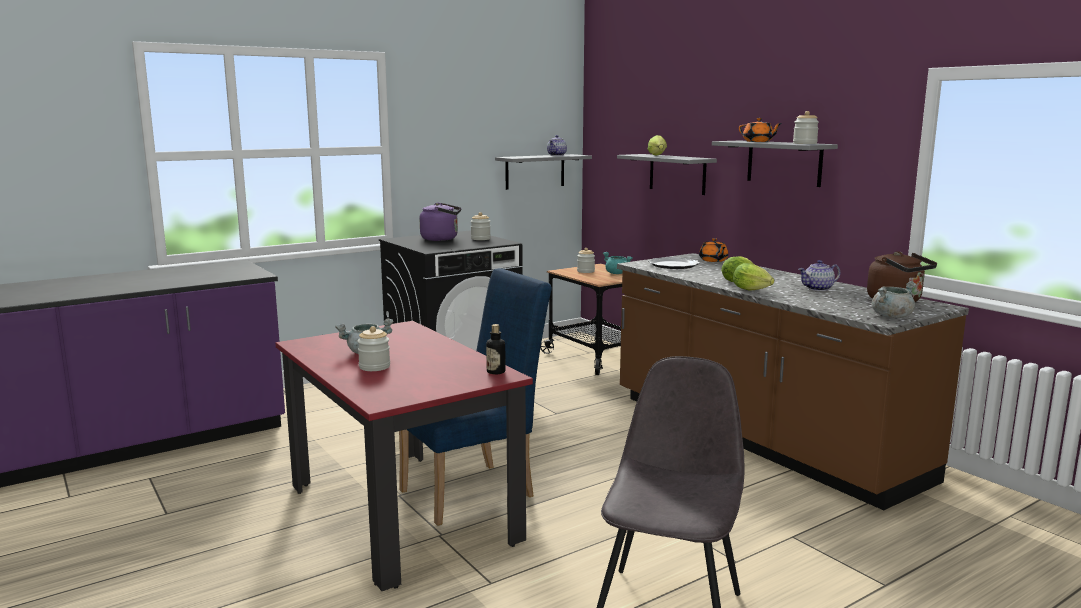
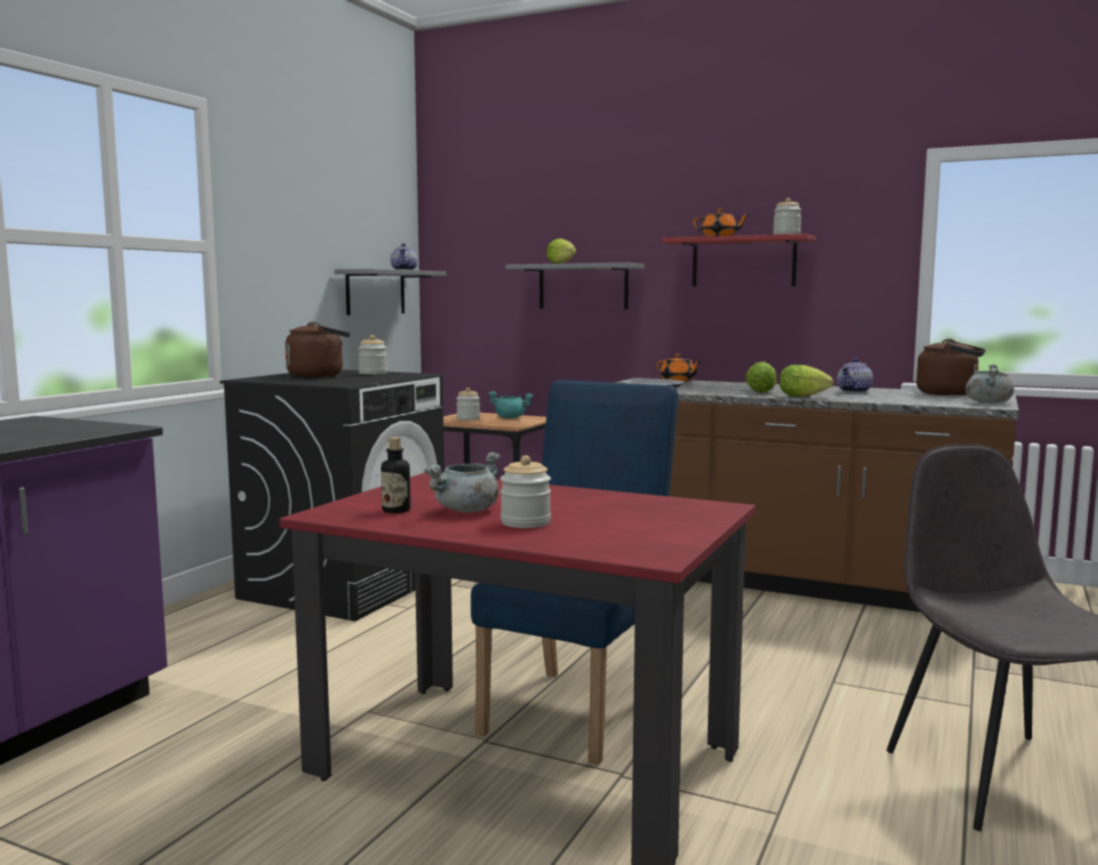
camera: 30 degrees left, 5 degrees down
purple kettle [419,202,461,241] -> brown kettle [285,322,350,378]
bottle [486,324,506,375] -> bottle moved to [381,437,411,513]
grey shelf [712,141,838,187] -> red shelf [662,234,816,287]

